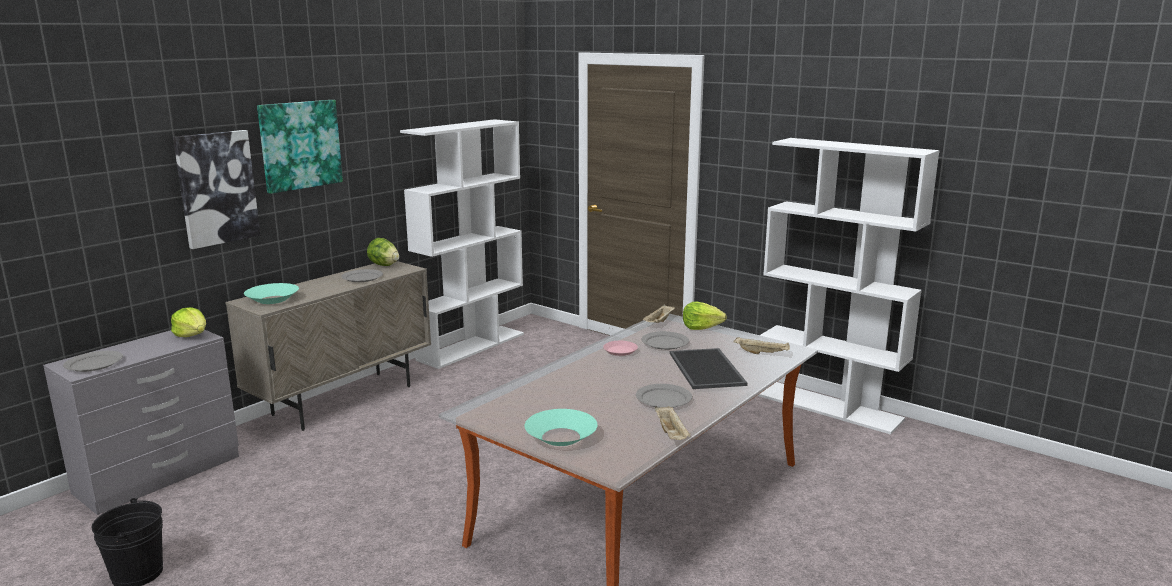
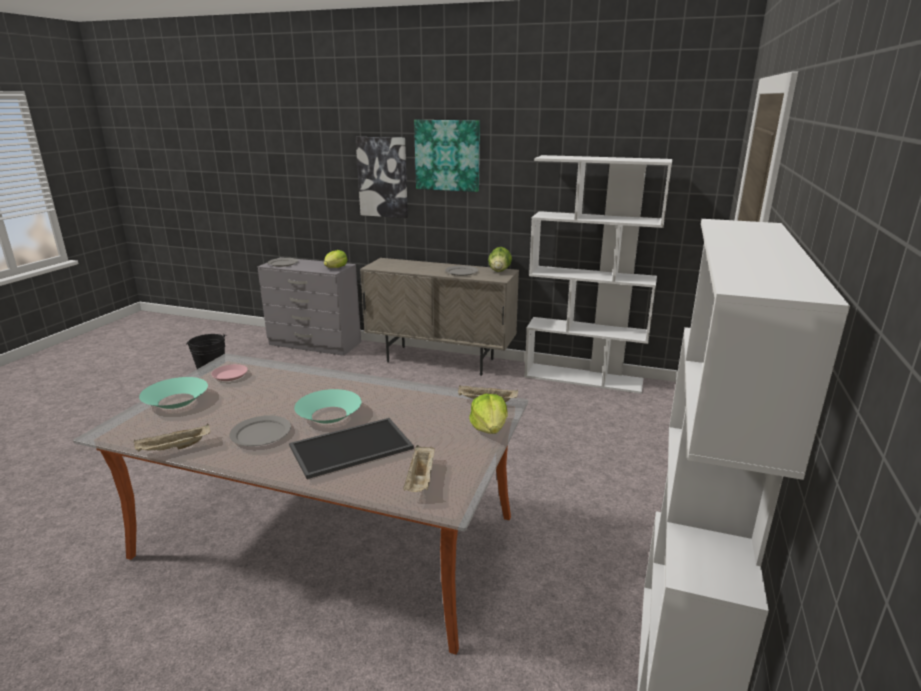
camera: 70 degrees right, 5 degrees up
turquoise bowl [244,283,299,304] -> turquoise bowl moved to [294,389,361,423]
pink plate [603,341,638,356] -> pink plate moved to [211,364,248,381]
grey plate [641,331,689,350] -> none

